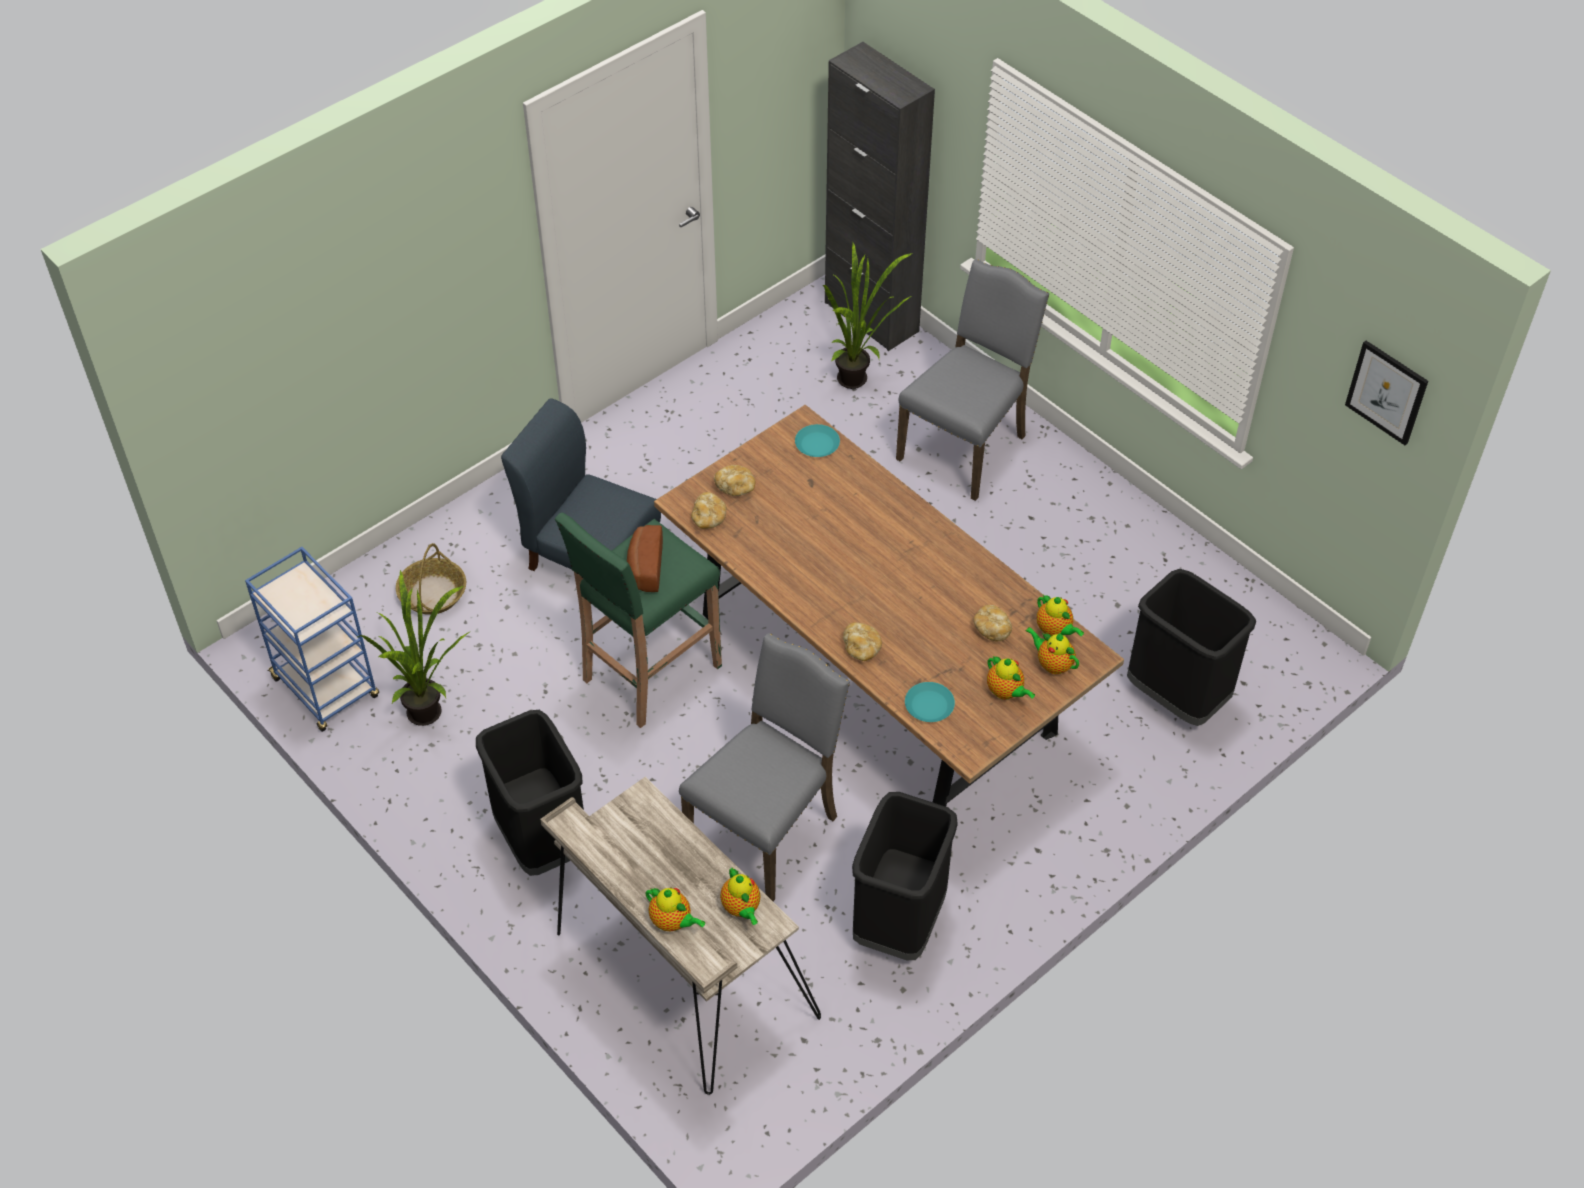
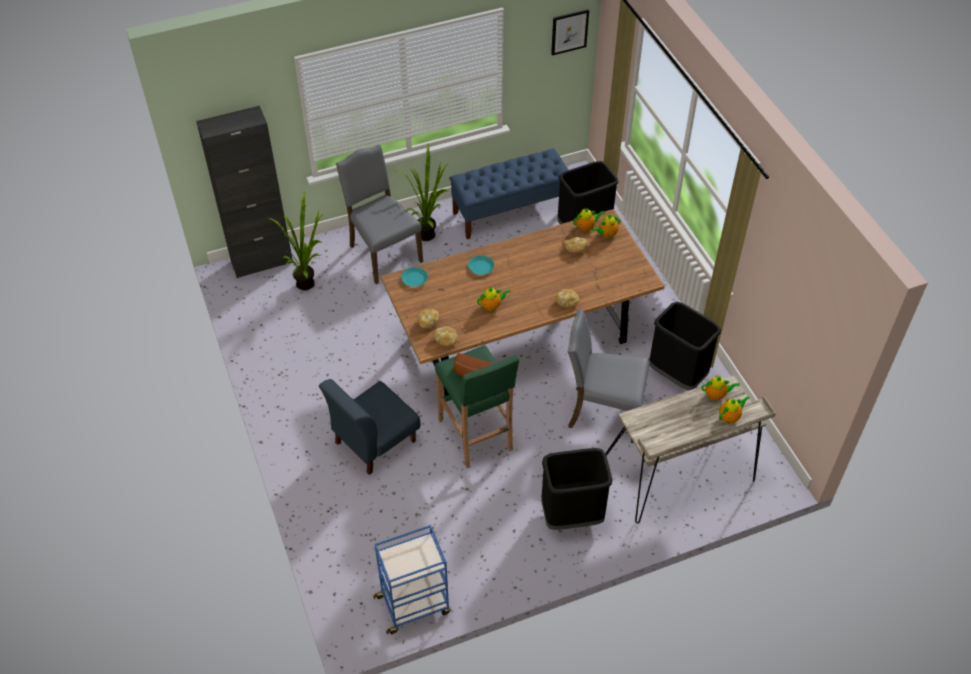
camera: 70 degrees left, 0 degrees up
potted plant [357,569,469,726] -> potted plant moved to [396,144,449,241]
basket [396,543,466,615] -> none
grey chair [679,633,850,901] -> grey chair turned 45 degrees counterclockwise [568,309,650,443]
turquoise plate [905,682,955,722] -> turquoise plate moved to [468,255,494,275]
teapot [987,656,1035,700] -> teapot moved to [477,288,511,311]
none -> blue bench [450,149,568,239]

